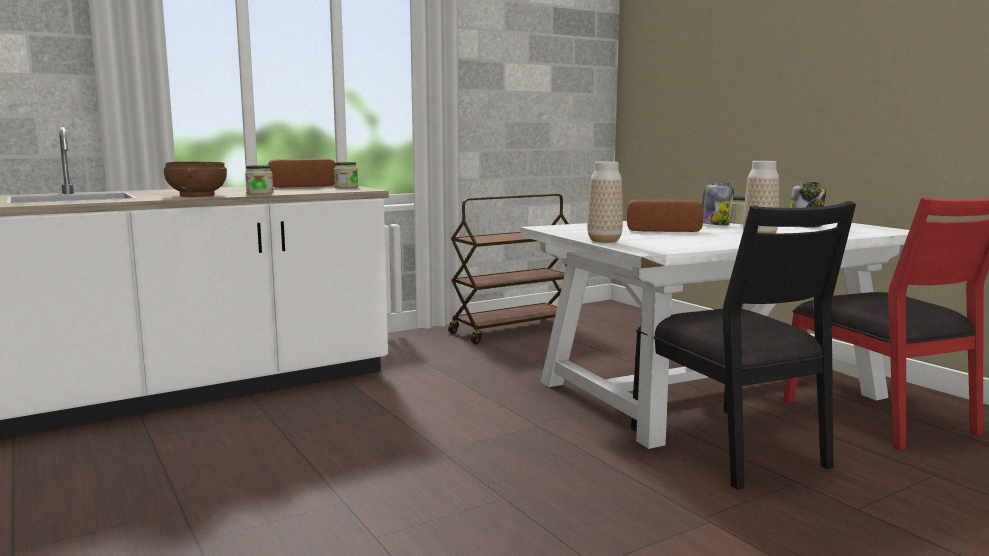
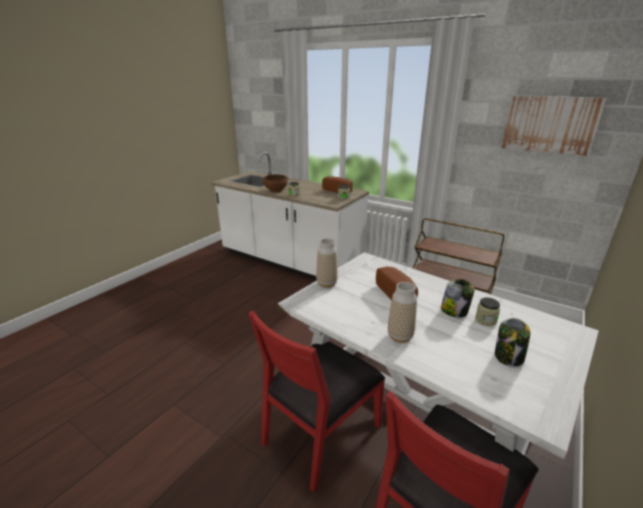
camera: 65 degrees right, 15 degrees up
black chair [631,201,856,490] -> red chair [248,310,385,493]
none -> picture [502,95,607,156]

